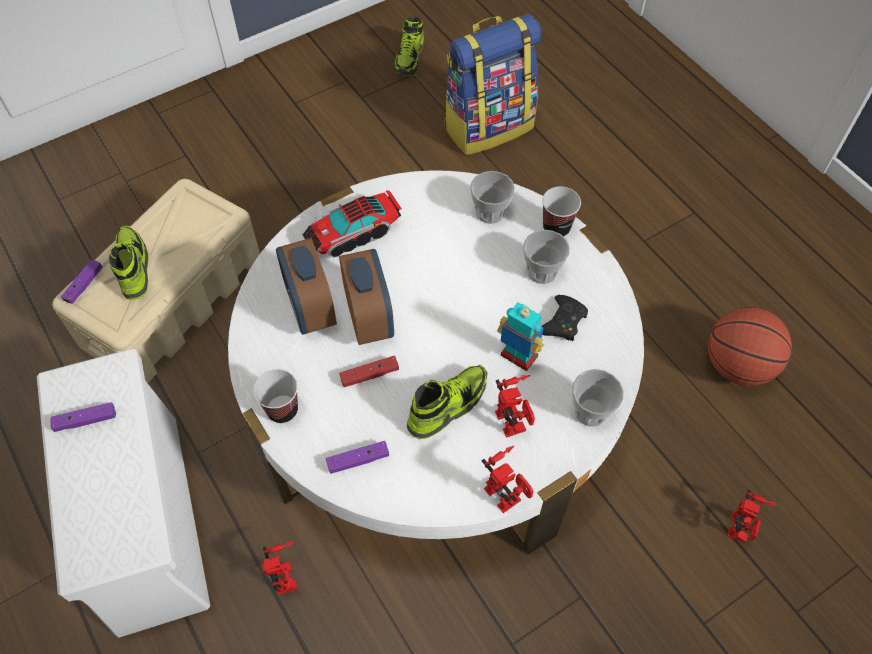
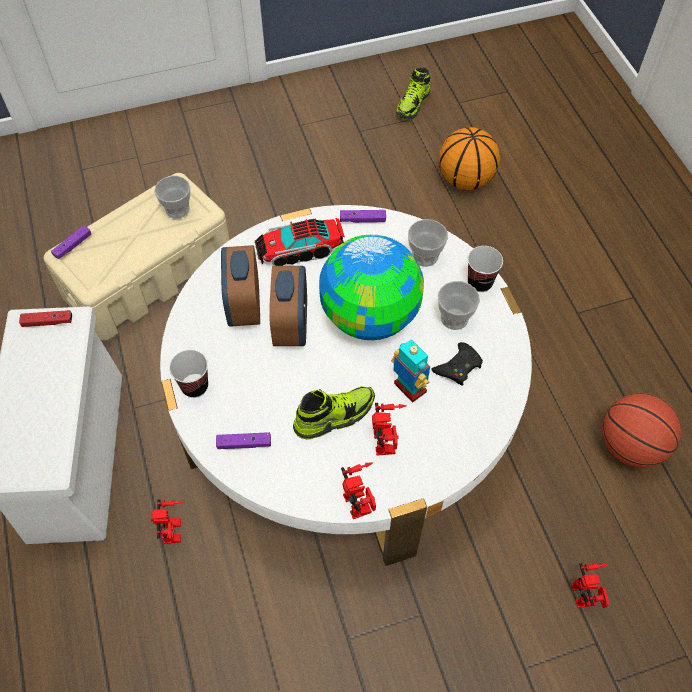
camera: 15 degrees right, 0 degrees up
purple game controller [50,402,116,432] -> purple game controller moved to [340,210,386,223]
shoe [109,226,149,300] -> none
red game controller [339,356,399,387] -> red game controller moved to [19,310,72,327]
backpack [444,14,542,155] -> basketball [439,127,500,190]
cup [572,369,624,427] -> cup moved to [154,176,191,219]
toy robot [727,490,778,543] -> toy robot turned 45 degrees counterclockwise [571,563,609,608]
none -> globe [319,234,424,340]

